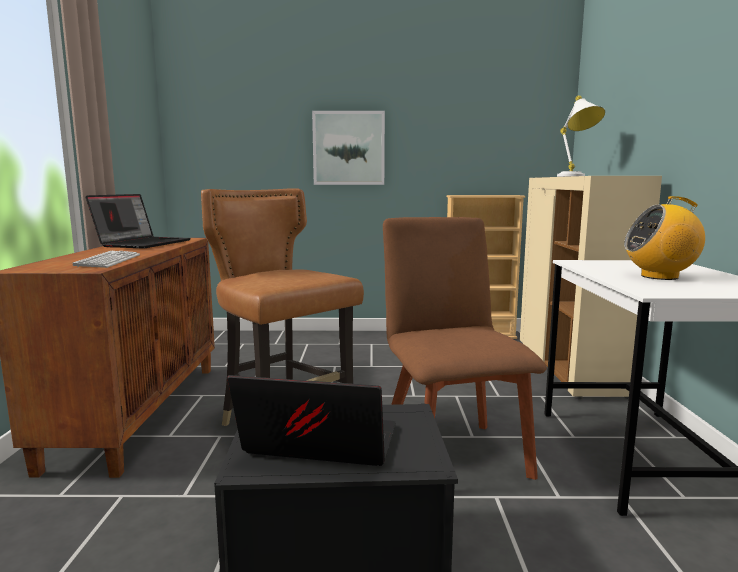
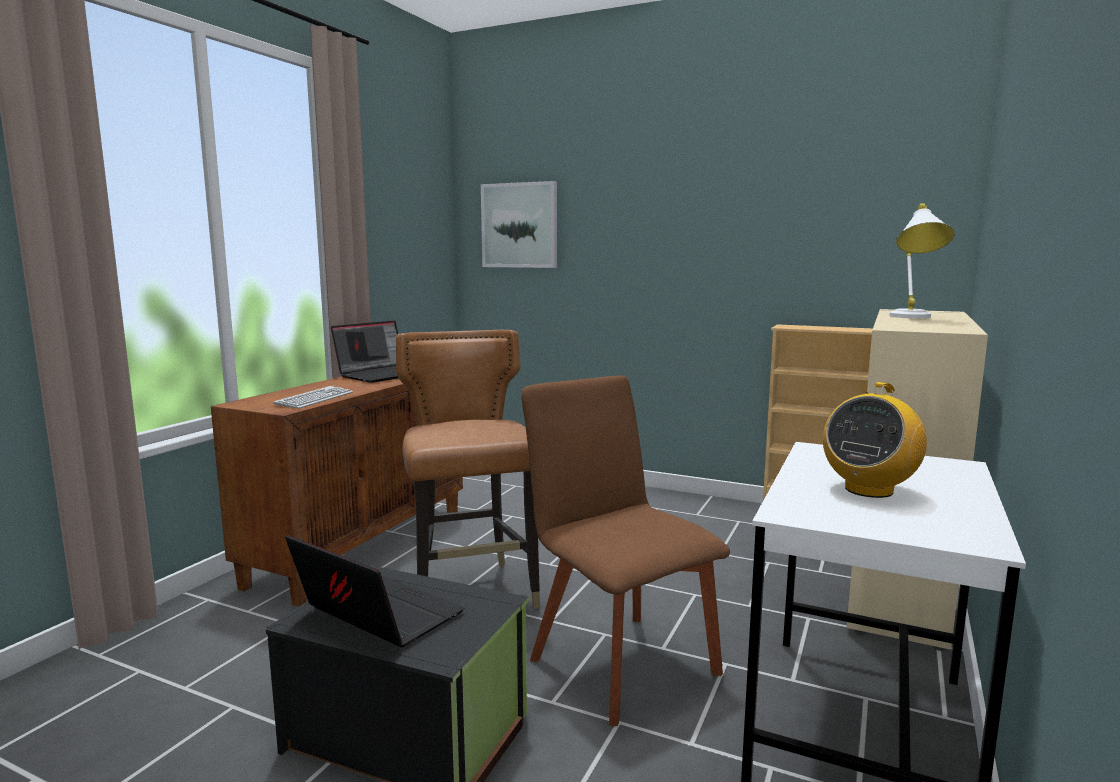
camera: 25 degrees right, 0 degrees up
picture [312,111,385,185] -> picture moved to [481,181,557,268]
brown chair [383,217,547,480] -> brown chair turned 45 degrees counterclockwise [521,375,730,727]
radio [624,196,705,280] -> radio turned 75 degrees counterclockwise [823,382,927,498]

